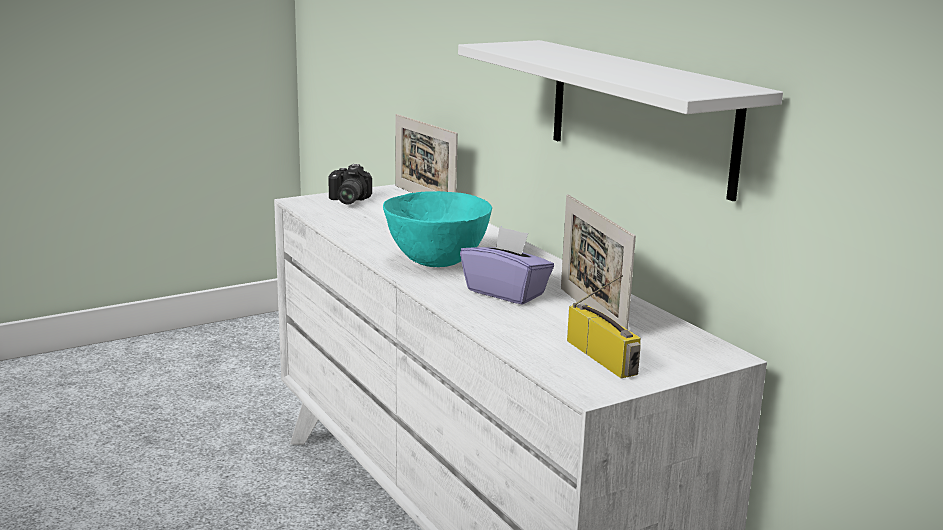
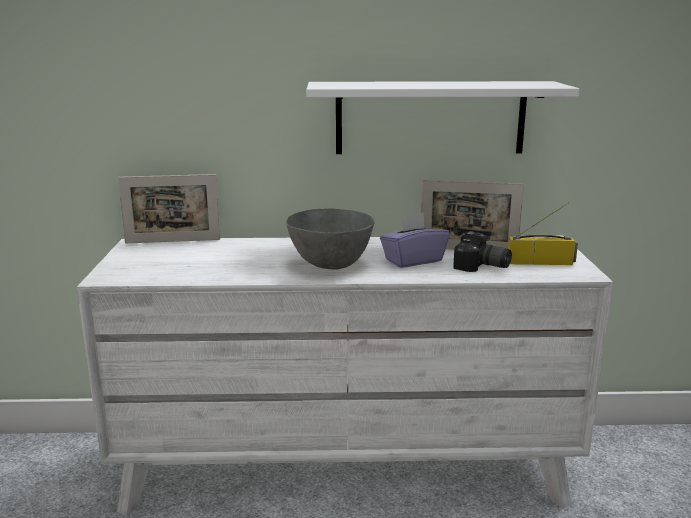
camera: 60 degrees left, 0 degrees up
camera [328,164,372,204] -> camera moved to [453,231,512,272]
turquoise bowl [383,191,492,267] -> grey bowl [286,209,375,269]

